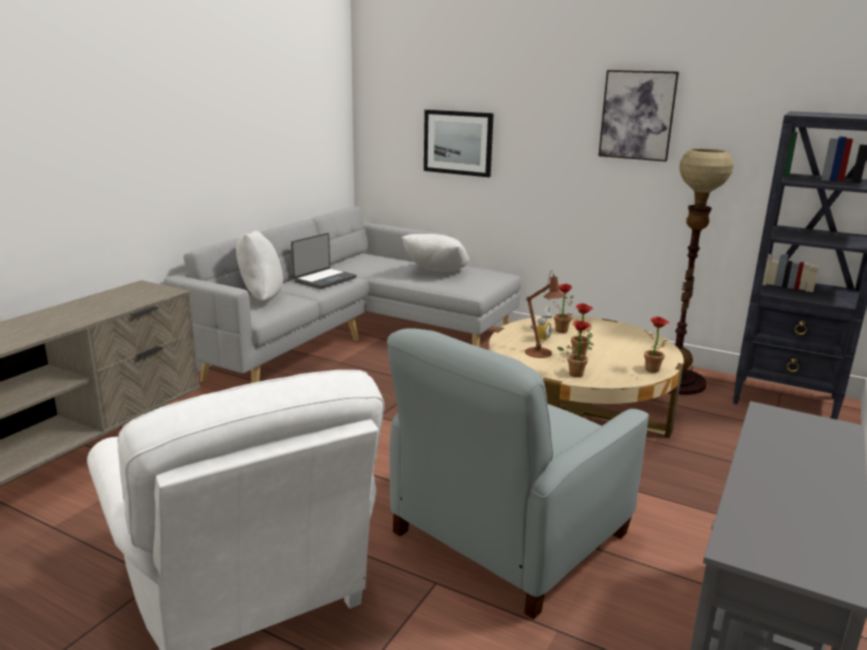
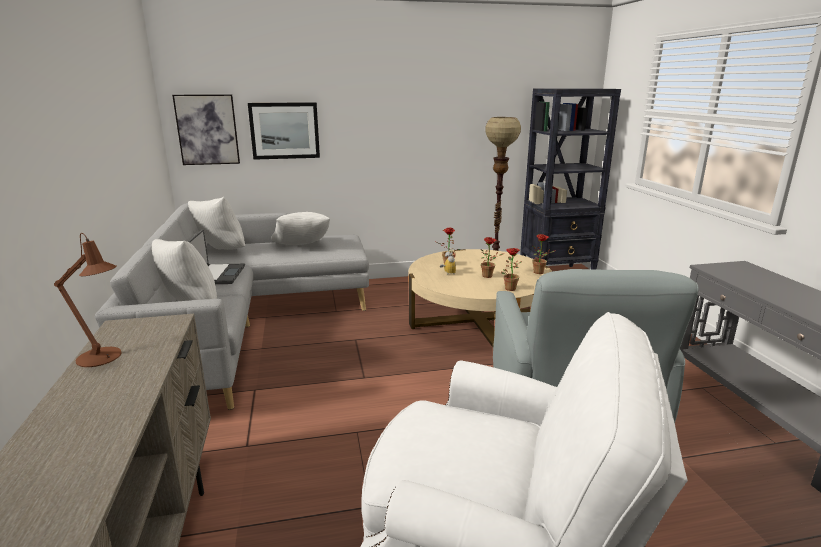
camera: 40 degrees left, 0 degrees up
brown table lamp [525,270,565,358] -> brown table lamp moved to [54,233,122,367]
picture [598,70,679,162] -> picture moved to [172,94,240,165]
none -> white pillow [188,197,245,250]

